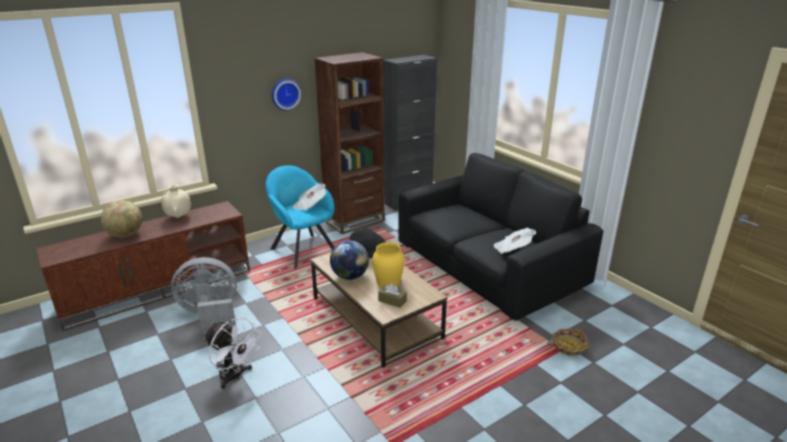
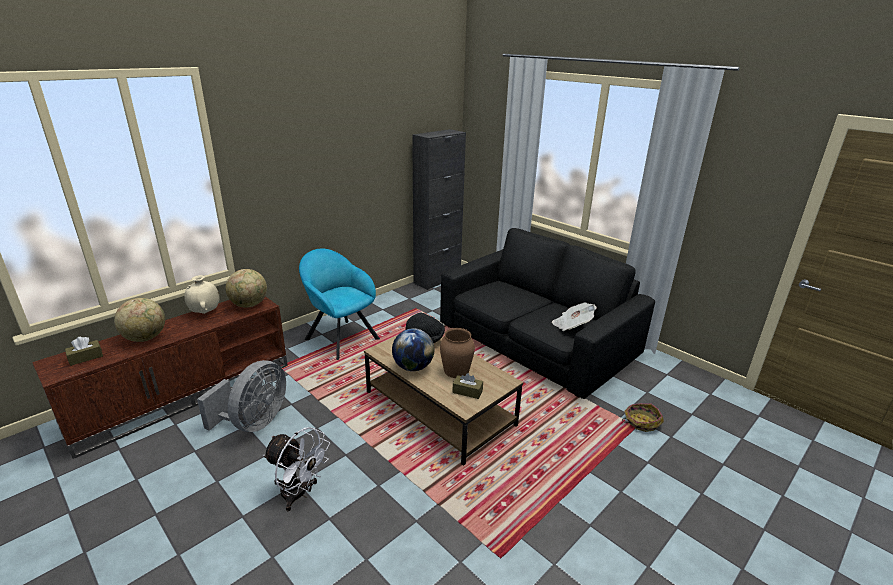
camera: 10 degrees left, 0 degrees up
grey fan [171,257,237,334] -> grey fan turned 135 degrees clockwise [197,360,286,432]
wall clock [272,79,301,111] -> none
newspaper [293,183,326,211] -> none
brown bookcase [314,52,385,234] -> none
yellow vase [372,242,405,288] -> brown vase [440,328,475,378]
none -> brown tissue box [65,337,103,366]
none -> globe [226,269,267,307]

